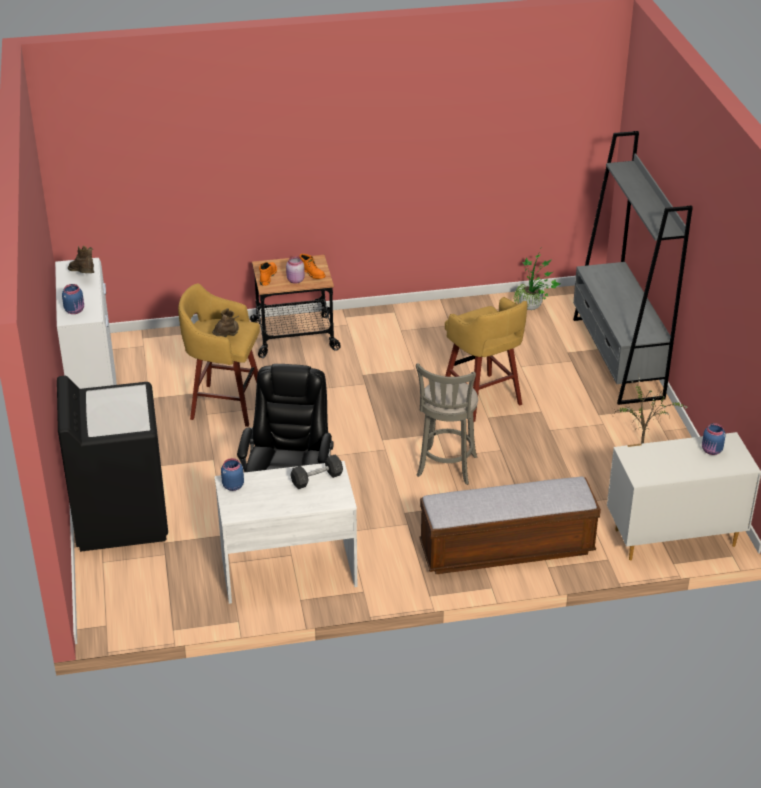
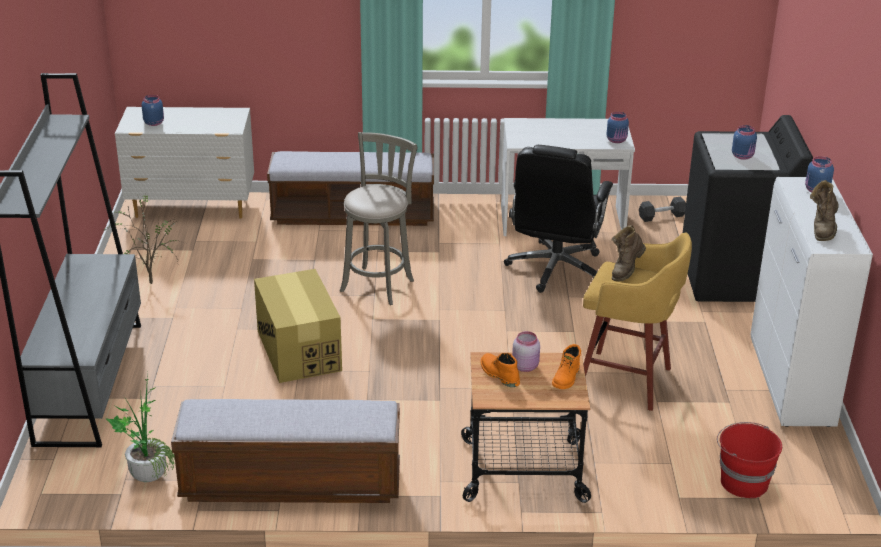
camera: 170 degrees left, 5 degrees down
brown boot [68,246,94,273] -> brown boot turned 45 degrees clockwise [810,180,839,241]
grey dumbbell [291,455,343,489] -> grey dumbbell moved to [639,196,686,222]
yellow stool [445,297,528,422] -> cardboard box [254,269,342,383]
none -> bench [171,399,400,503]
none -> red bucket [717,422,782,498]
none -> blue jar [732,125,757,160]

